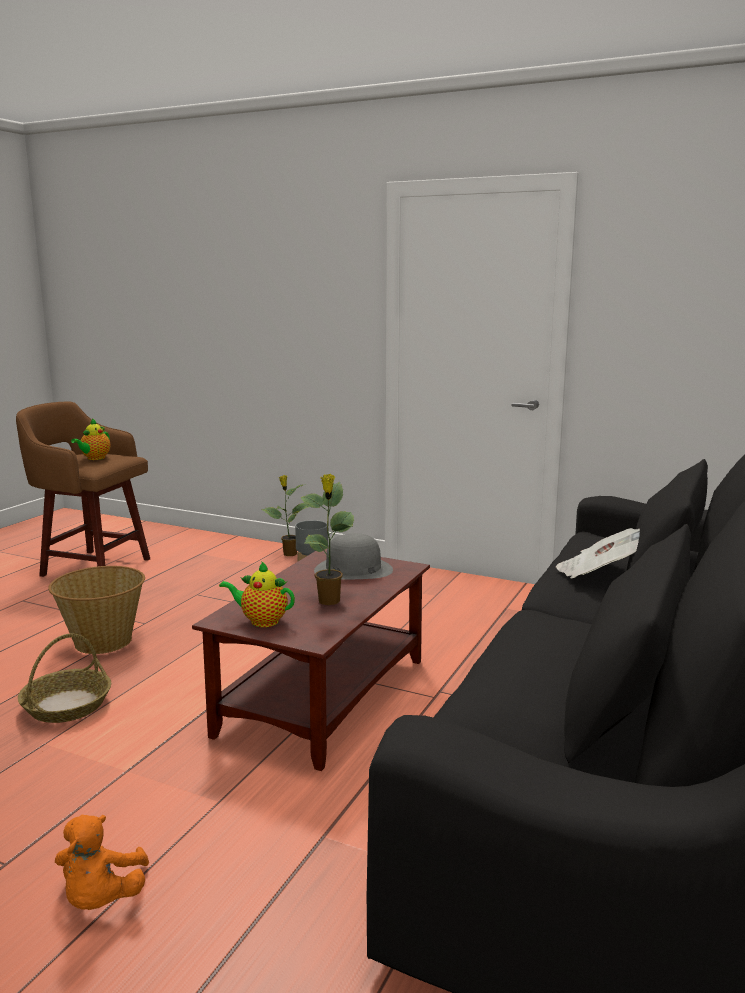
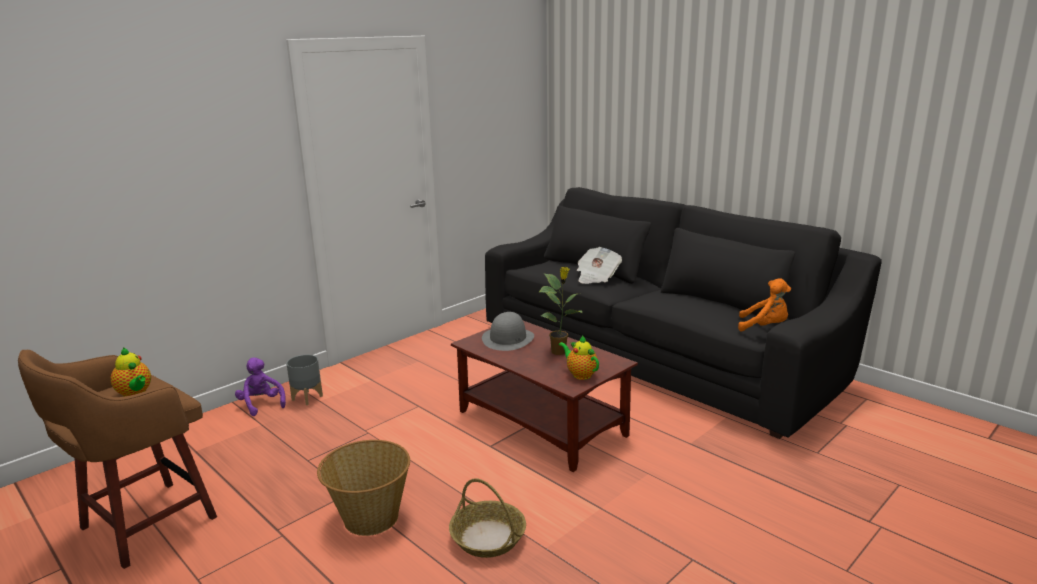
camera: 70 degrees left, 5 degrees up
orange plush toy [55,815,149,910] -> orange plush toy moved to [738,278,791,331]
teapot [219,561,295,627] -> teapot turned 105 degrees clockwise [558,335,599,380]
potted plant [261,475,309,556] -> purple plush toy [235,357,286,416]

